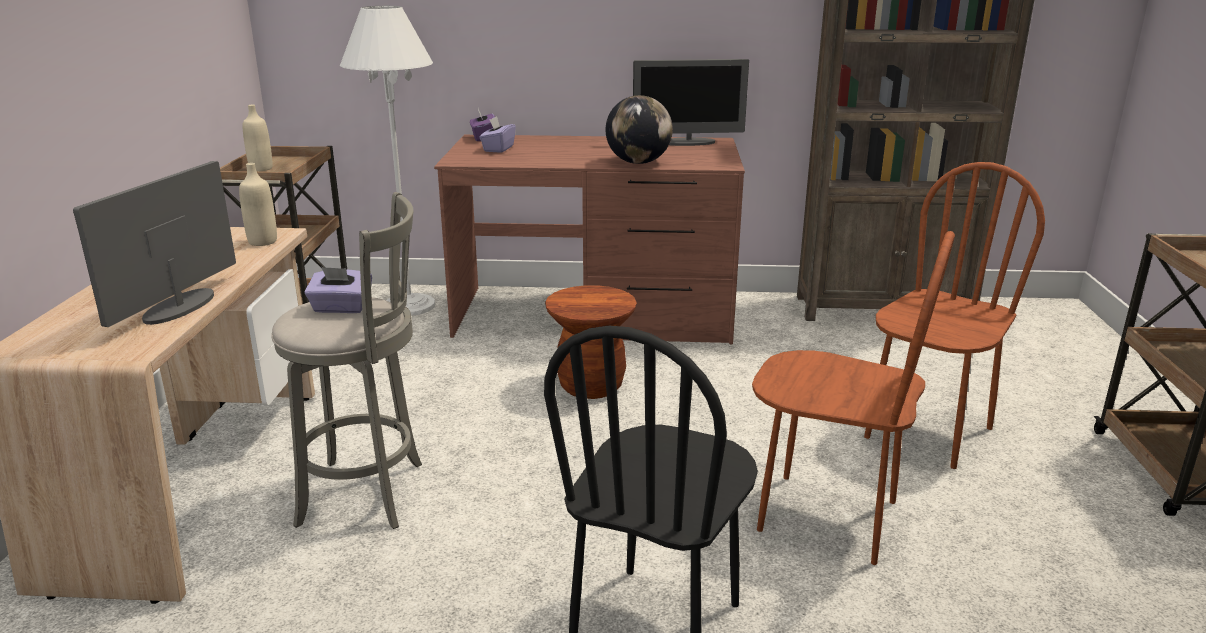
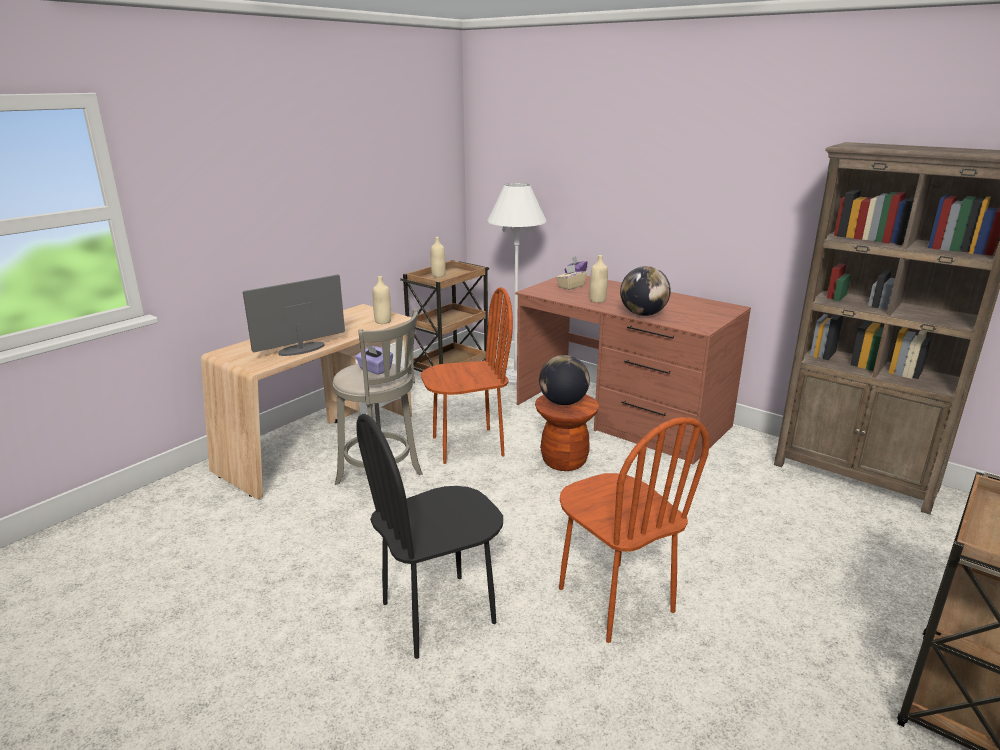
camera: 35 degrees right, 0 degrees up
purple tissue box [479,116,516,153] -> beige tissue box [556,265,587,290]
monitor [633,59,749,146] -> none
brown chair [864,162,1045,469] -> brown chair moved to [421,287,513,464]
none -> globe [539,355,590,405]
none -> beige bottle [590,255,608,303]

